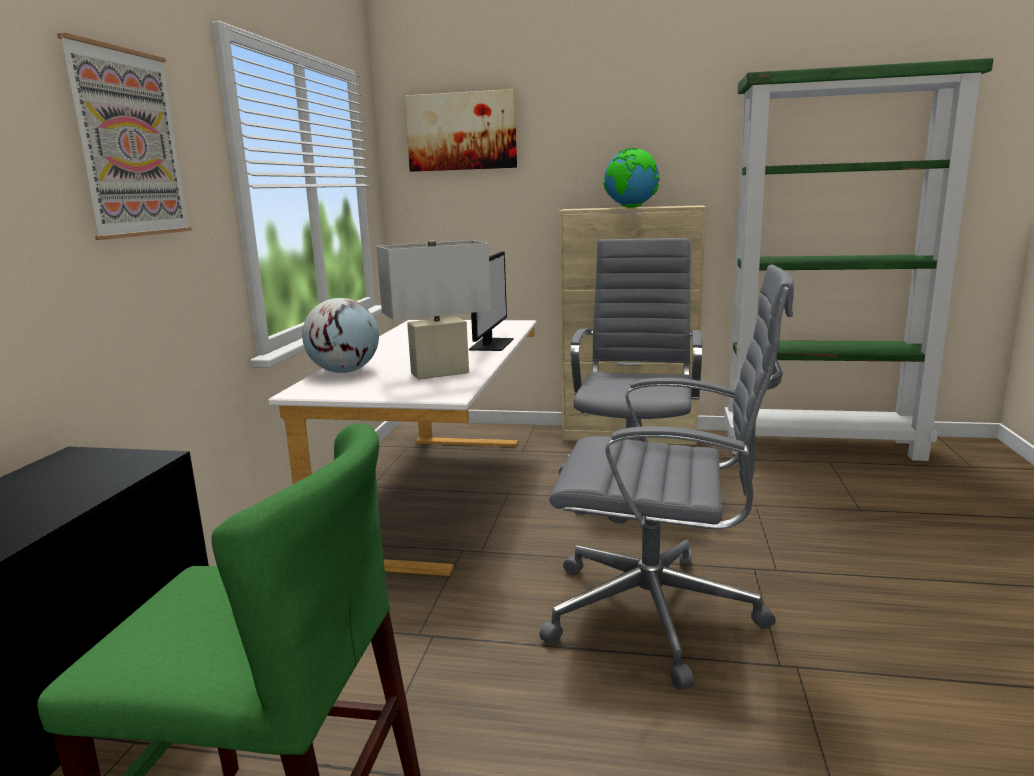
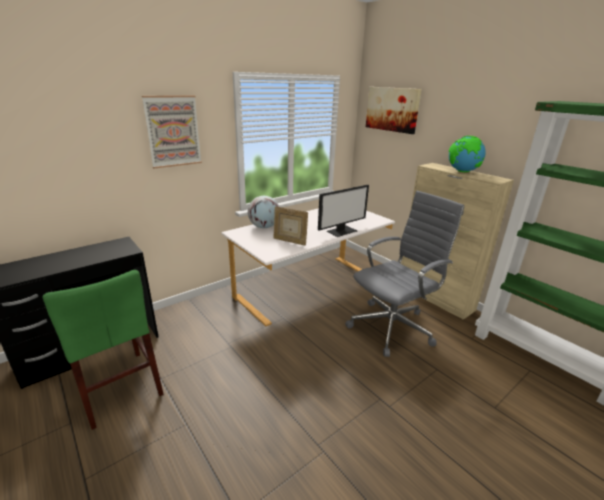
camera: 40 degrees right, 10 degrees up
white table lamp [376,240,491,380] -> picture frame [273,206,308,245]
grey office chair [540,264,794,690] -> none

